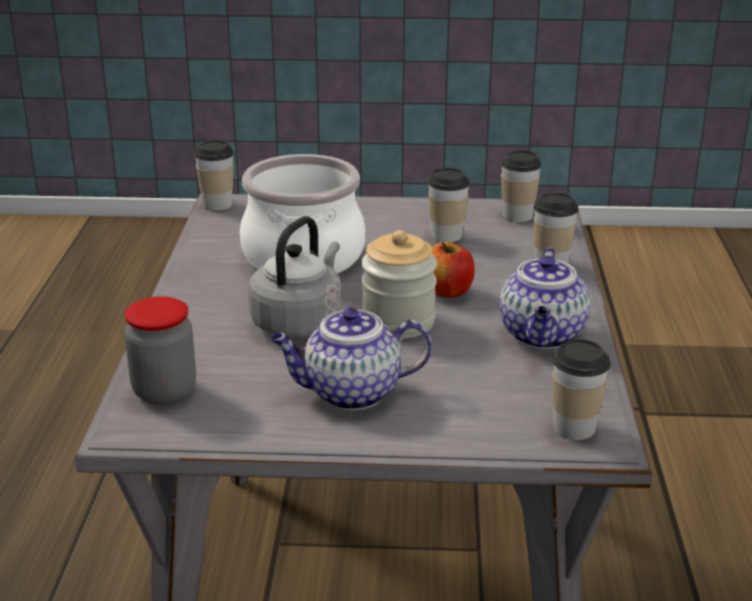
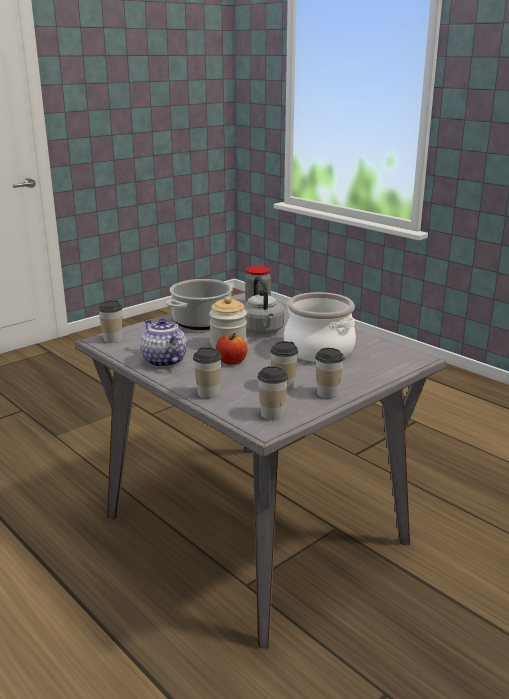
camera: 135 degrees right, 5 degrees down
cup [194,140,234,211] -> cup moved to [315,348,344,398]
teapot [270,308,432,410] -> cooking pot [166,279,234,330]

